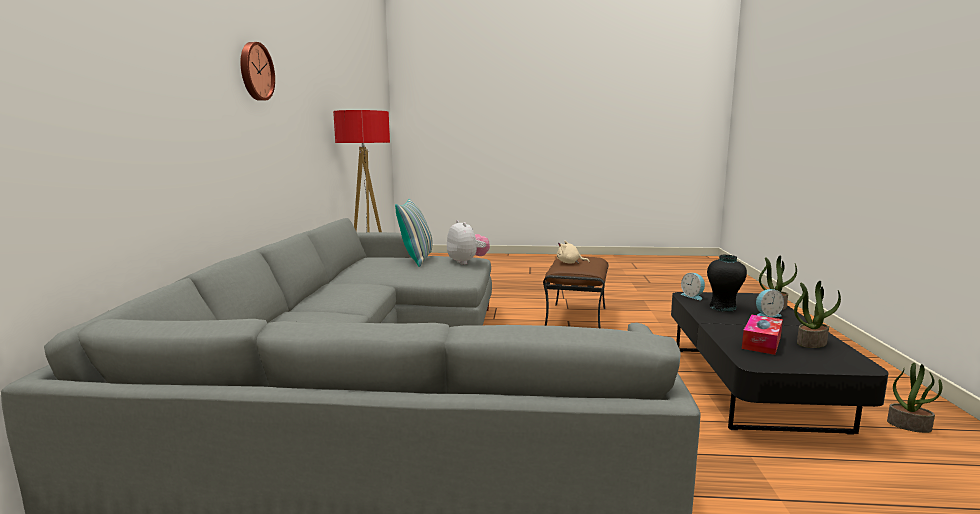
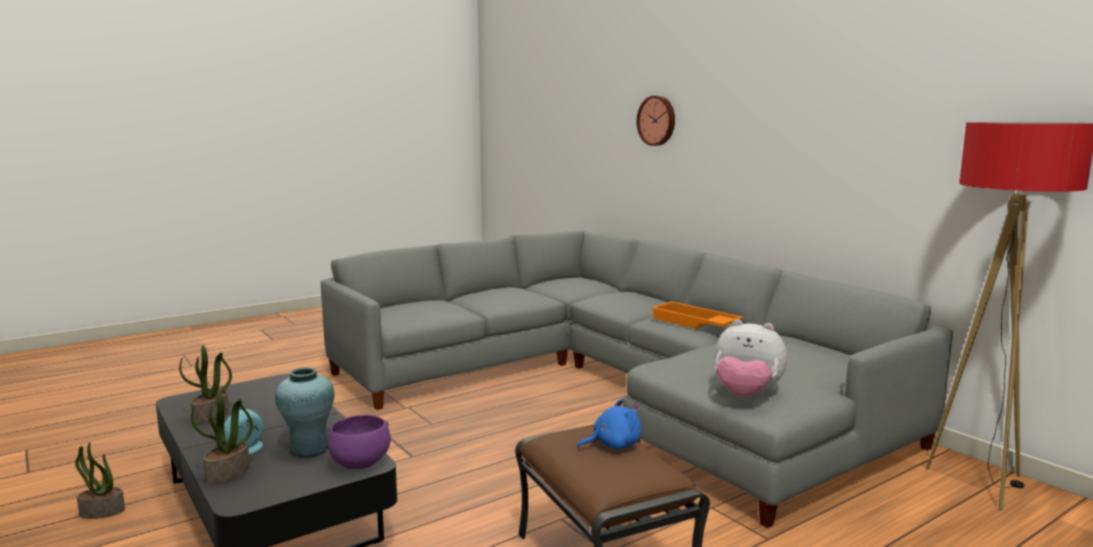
camera: 140 degrees right, 0 degrees up
wall clock [240,42,275,101] -> wall clock moved to [637,96,675,146]
pillow [395,199,433,267] -> none
beige plush toy [557,241,589,264] -> blue plush toy [577,398,642,450]
alarm clock [681,273,705,300] -> purple bowl [327,415,391,469]
black vase [707,255,747,312] -> turquoise vase [275,367,334,457]
tissue box [742,315,783,355] -> none
none -> orange tray [651,301,743,329]

